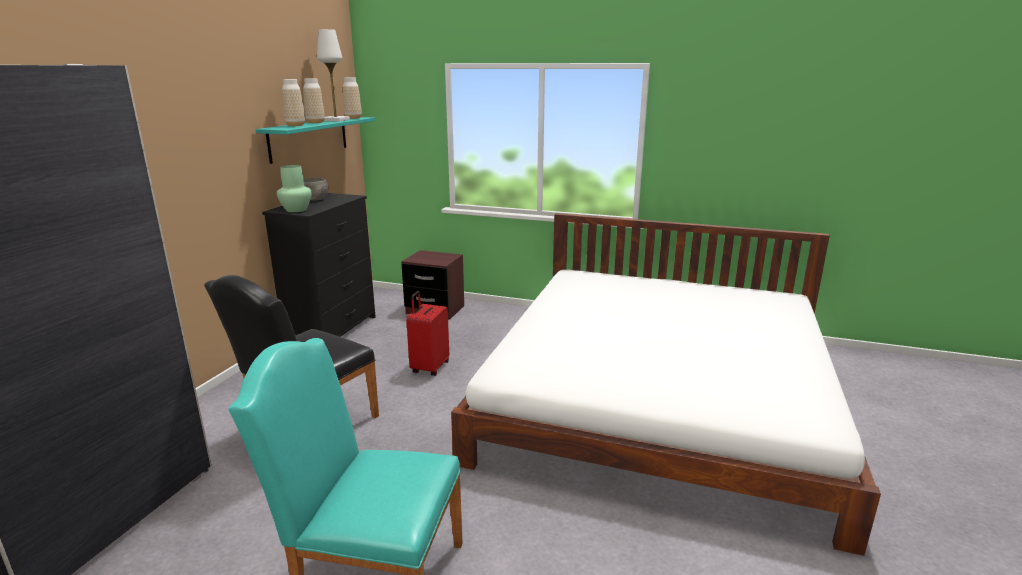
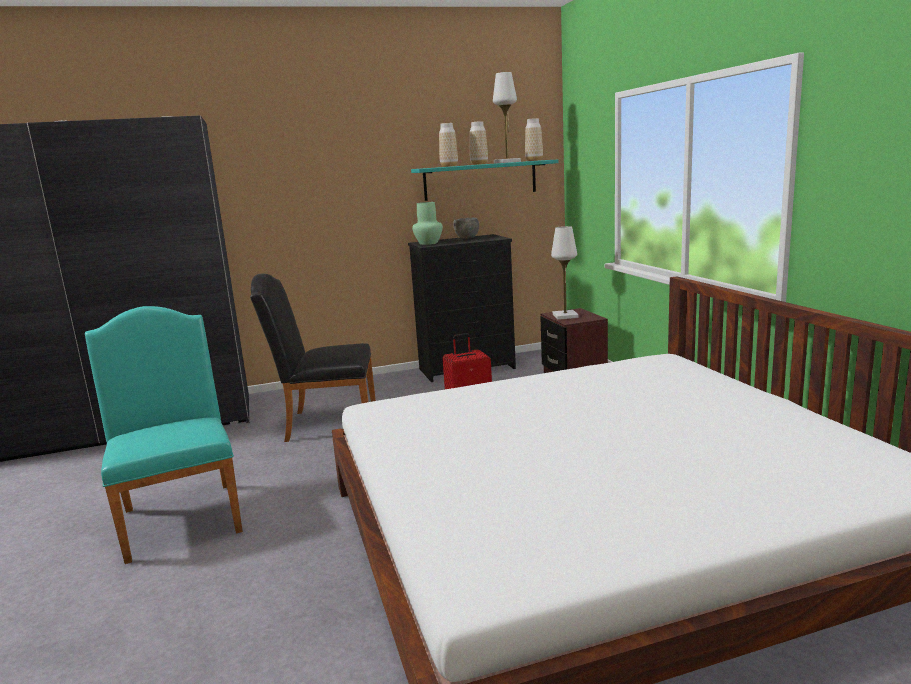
camera: 55 degrees right, 5 degrees down
none -> white table lamp [551,226,578,320]

